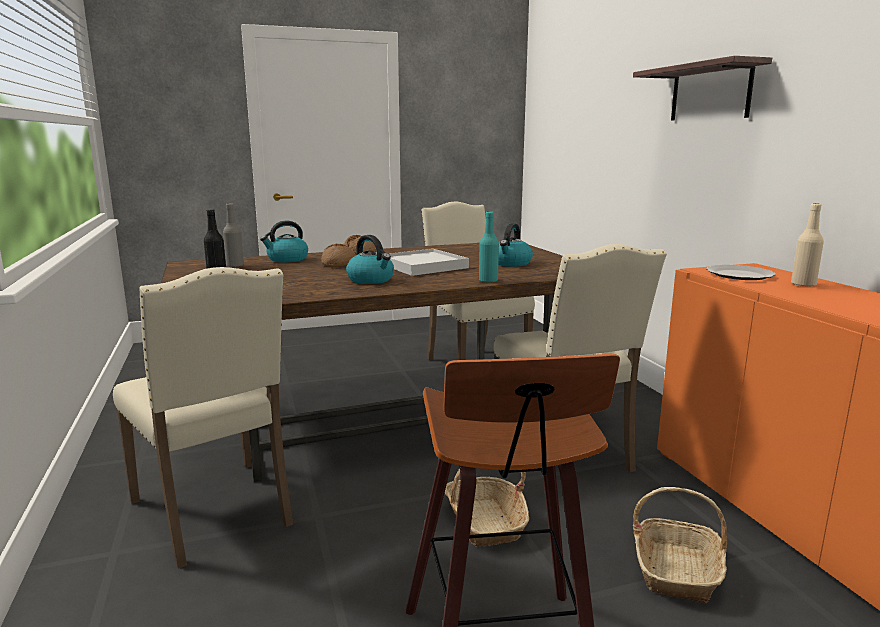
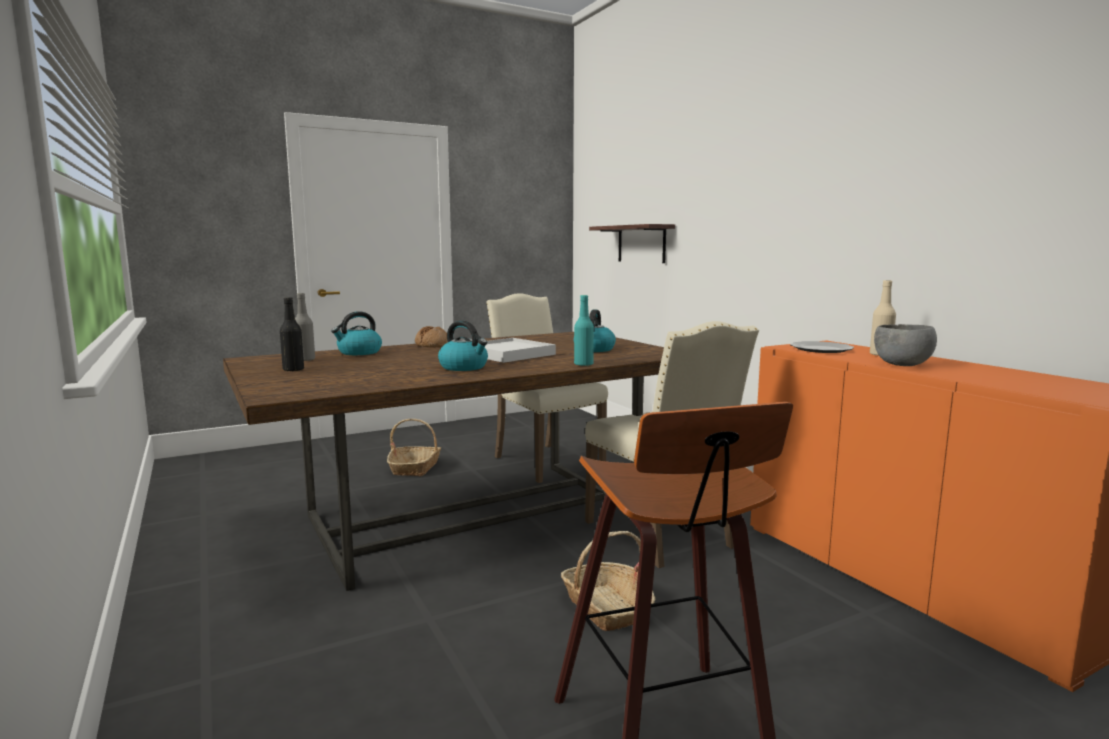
camera: 10 degrees left, 5 degrees down
beige chair [113,267,293,569] -> none
bread [321,244,356,267] -> none
shelf [633,56,772,121] -> shelf moved to [589,224,675,263]
basket [633,487,727,603] -> basket moved to [387,419,441,476]
none -> grey bowl [874,324,937,366]

